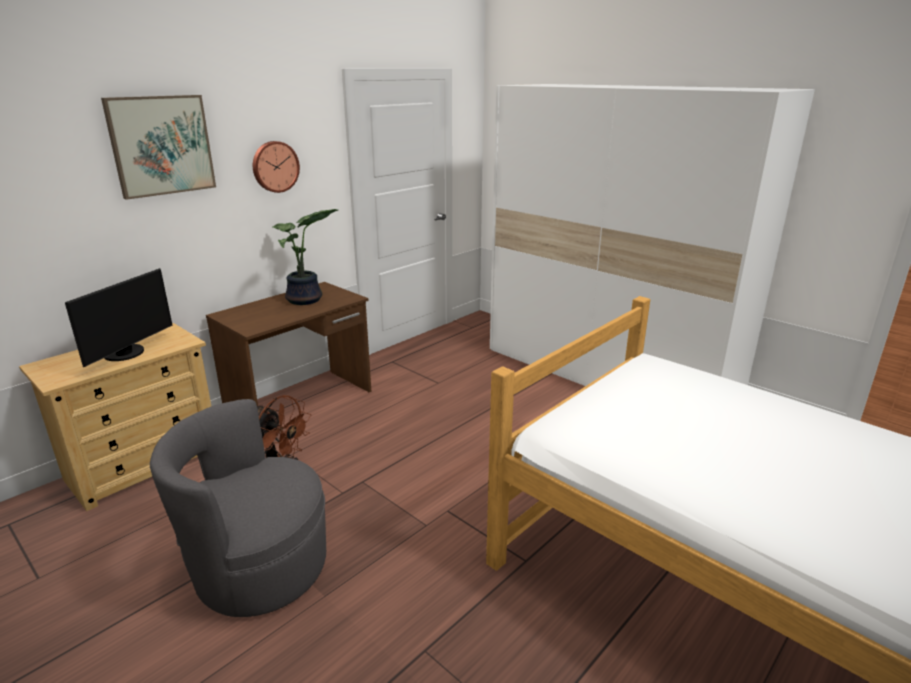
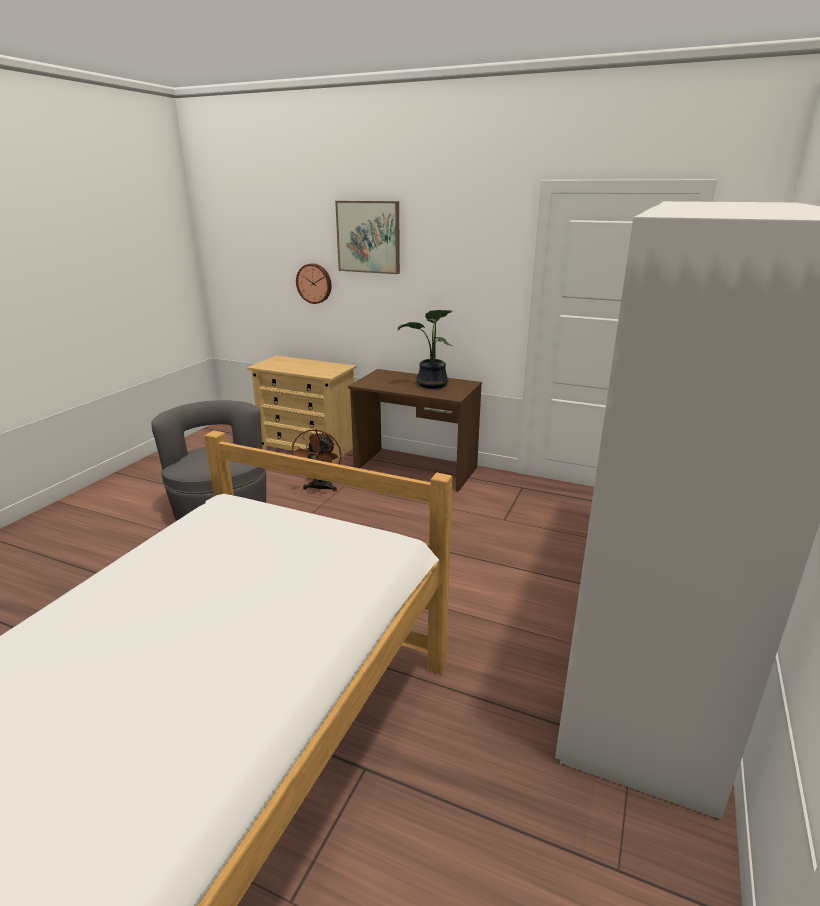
camera: 70 degrees right, 0 degrees up
monitor [65,268,173,367] -> none
wall clock [253,141,300,193] -> wall clock moved to [296,264,332,304]

